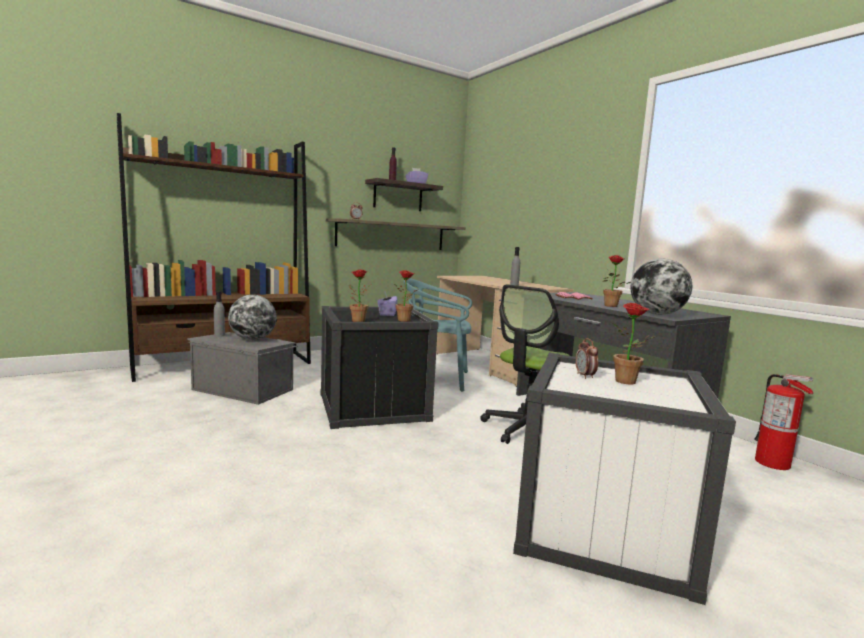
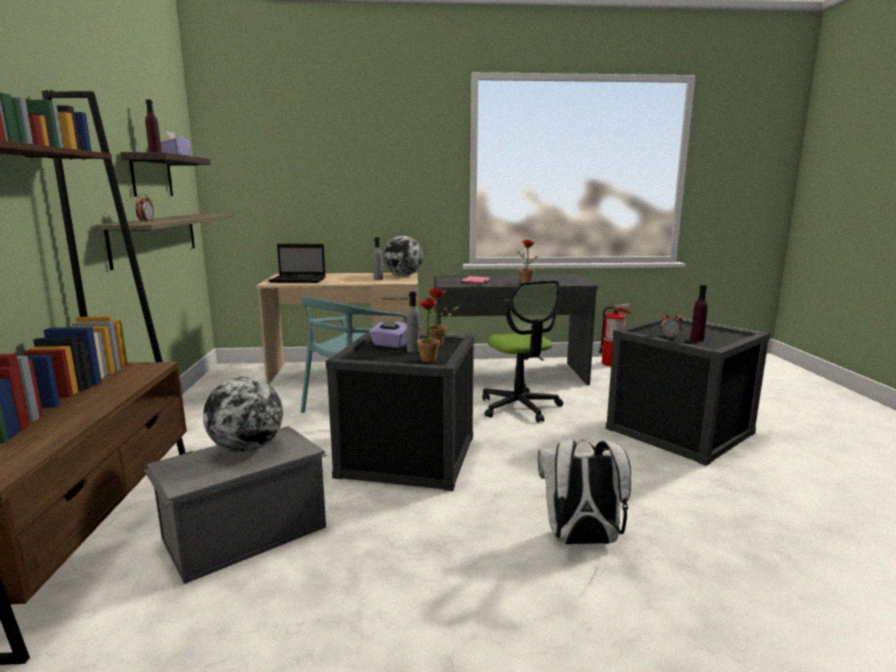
camera: 60 degrees left, 5 degrees up
grey bottle [214,291,225,337] -> grey bottle moved to [406,291,420,353]
white storage box [513,353,736,605] -> black storage box [606,316,770,466]
potted plant [613,303,656,385] -> none
globe [630,259,692,315] -> globe moved to [383,236,423,276]
none -> laptop [269,244,326,283]
none -> white backpack [538,440,631,544]
none -> purple bottle [690,284,708,342]

